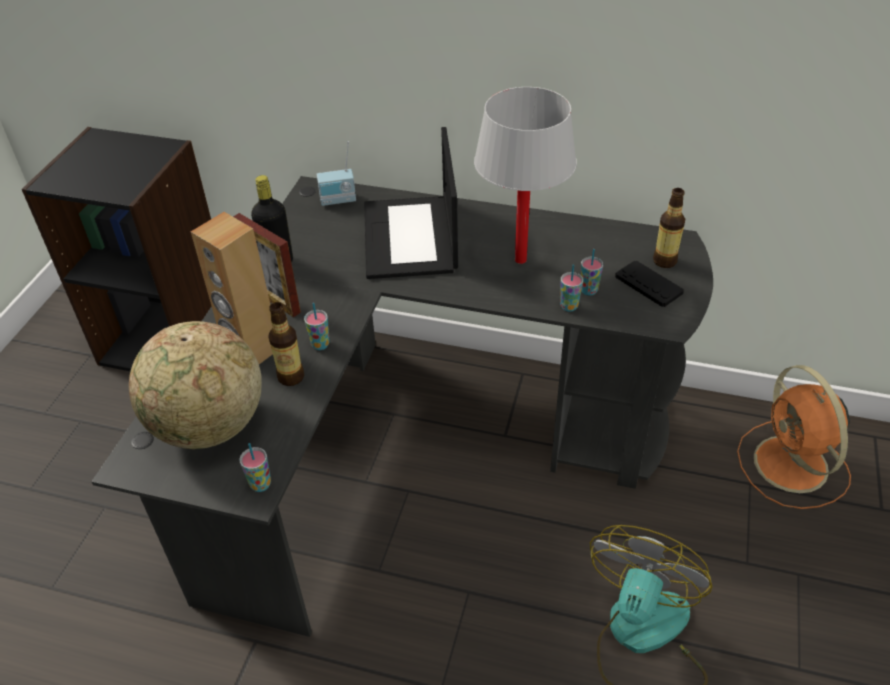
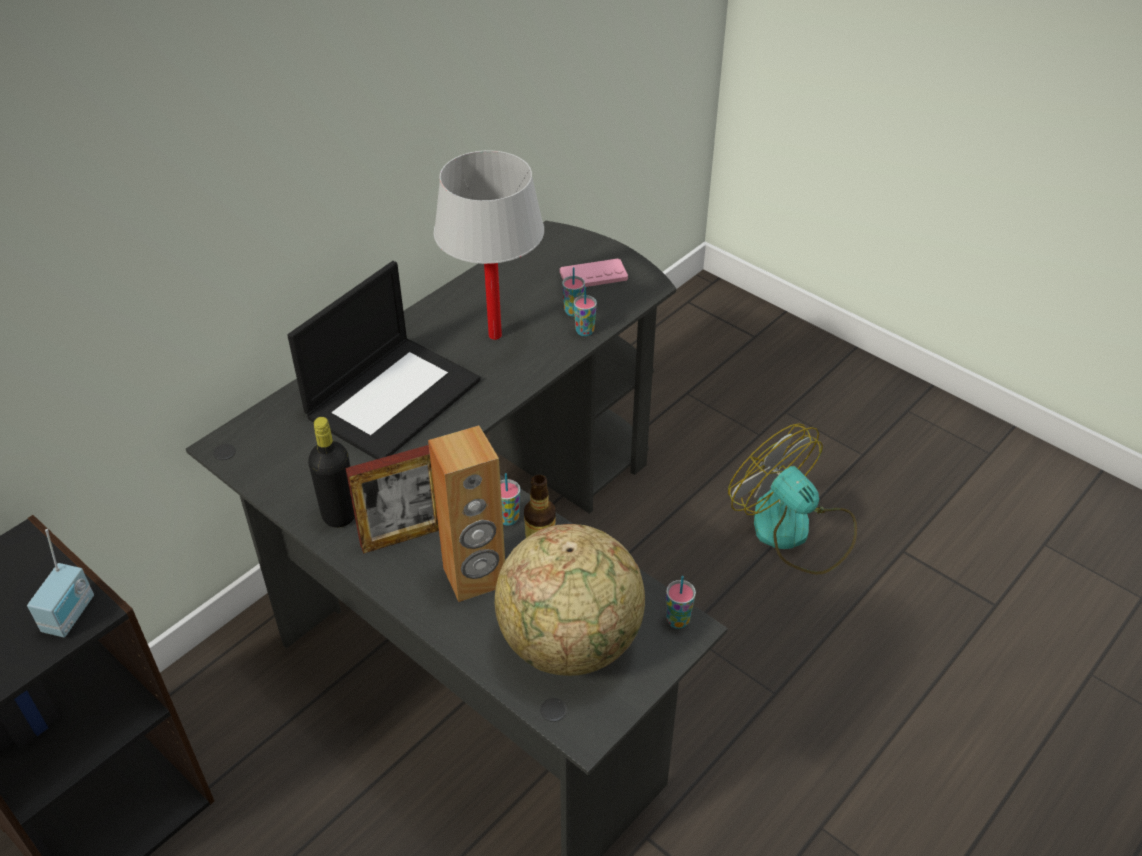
camera: 65 degrees left, 0 degrees up
radio [317,141,356,206] -> radio moved to [27,529,94,637]
laptop [364,127,458,279] -> laptop turned 75 degrees counterclockwise [287,261,481,459]
black game controller [615,261,684,307] -> pink game controller [560,258,628,287]
bottle [653,188,685,268] -> none
orange fan [737,365,851,509] -> none

